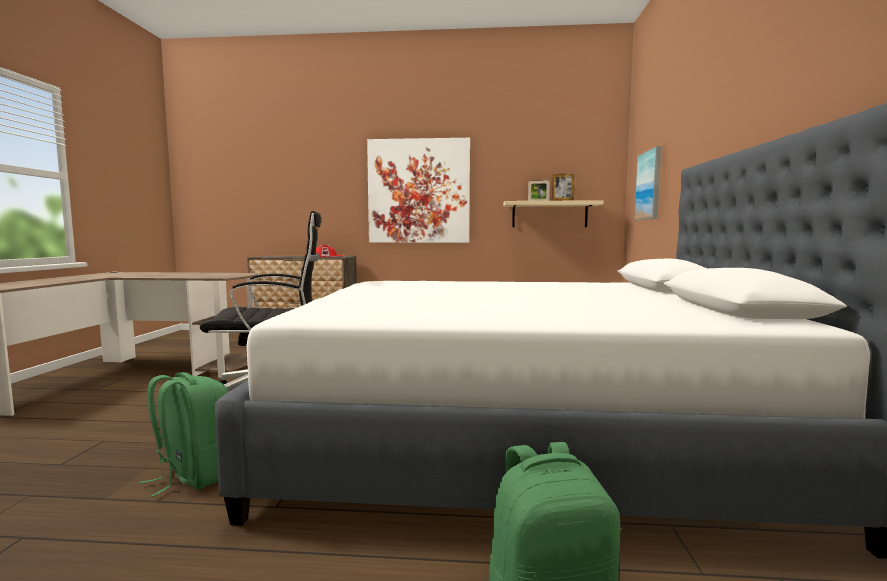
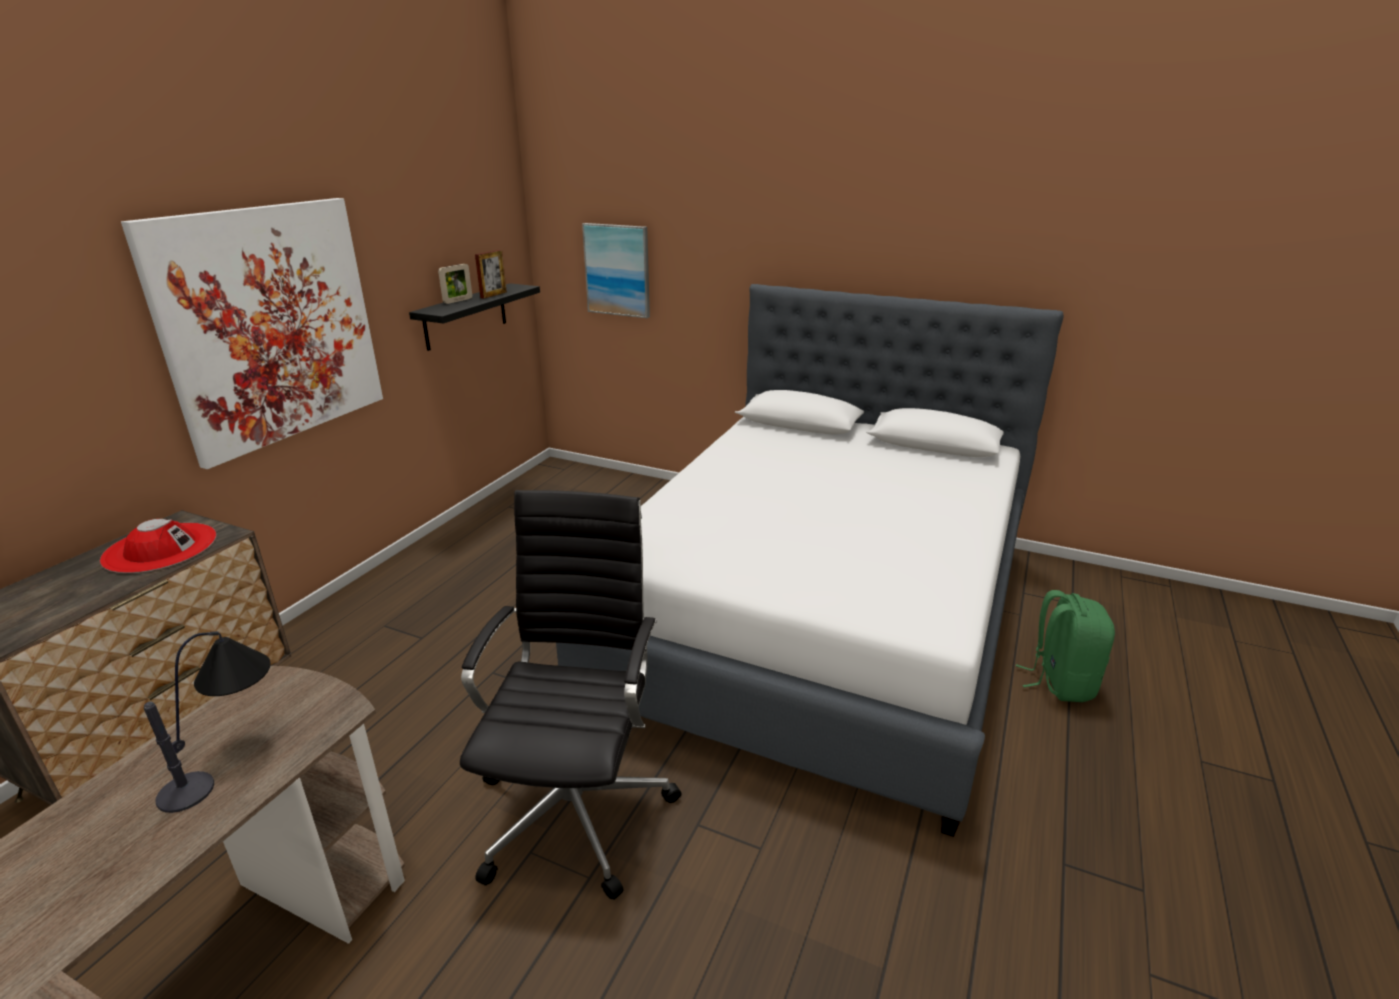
camera: 70 degrees left, 20 degrees up
green backpack [140,372,228,497] -> none
beige shelf [504,200,603,227] -> black shelf [409,283,540,351]
none -> table lamp [144,631,270,813]

